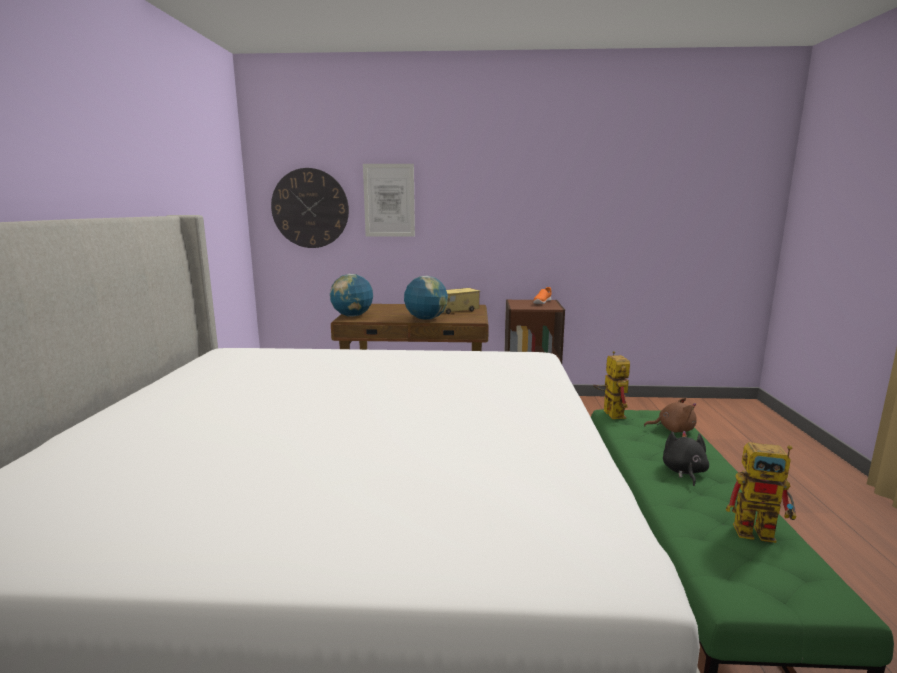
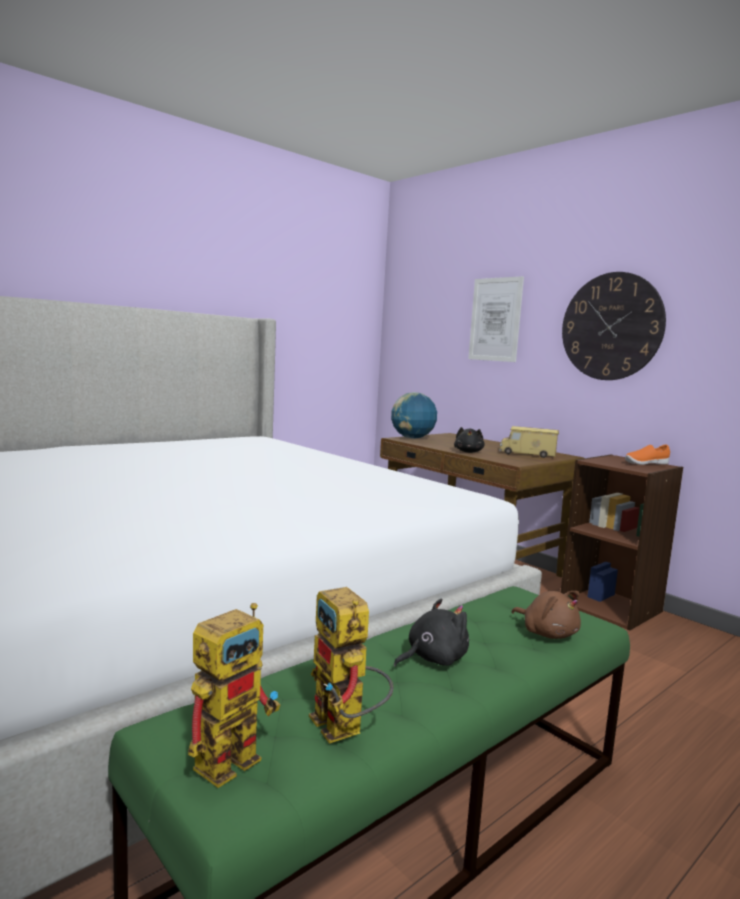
camera: 45 degrees right, 5 degrees down
wall clock [271,168,349,248] -> wall clock moved to [562,272,666,380]
globe [404,276,448,320] -> black plush toy [454,427,485,453]
toy robot [593,351,630,419] -> toy robot moved to [188,603,281,788]

